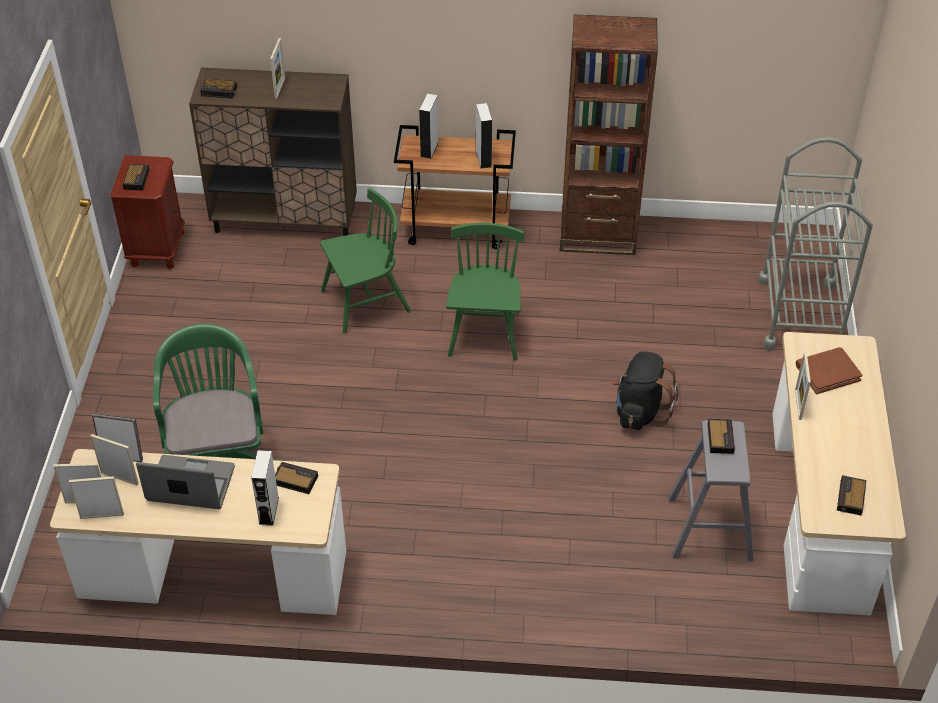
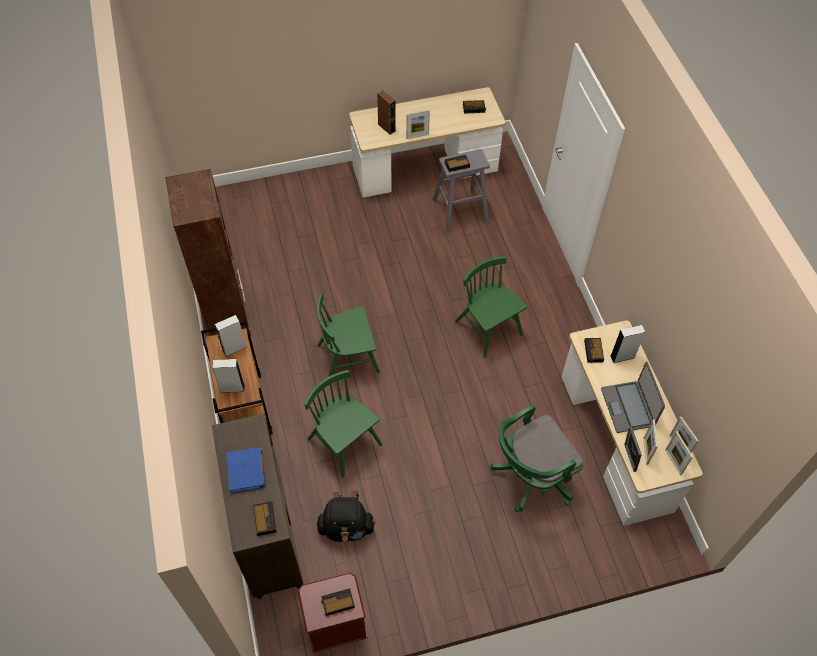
camera: 110 degrees left, 10 degrees up
picture frame [270,38,285,99] -> blue book [227,447,265,493]
black backpack [613,352,678,430] -> black backpack moved to [317,491,376,542]
grey cart [758,137,873,350] -> none
brown book [796,347,862,394] -> brown speaker [377,91,396,135]
none -> green chair [455,256,527,358]

